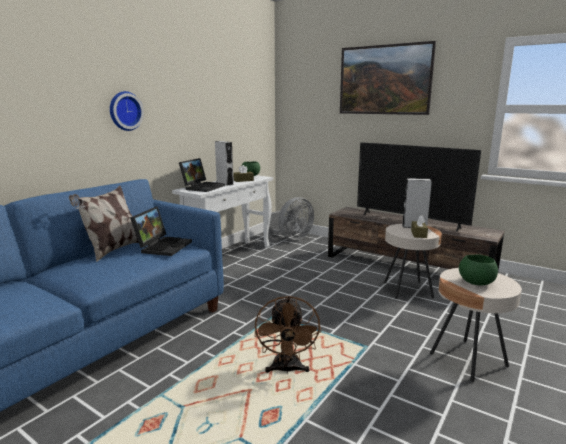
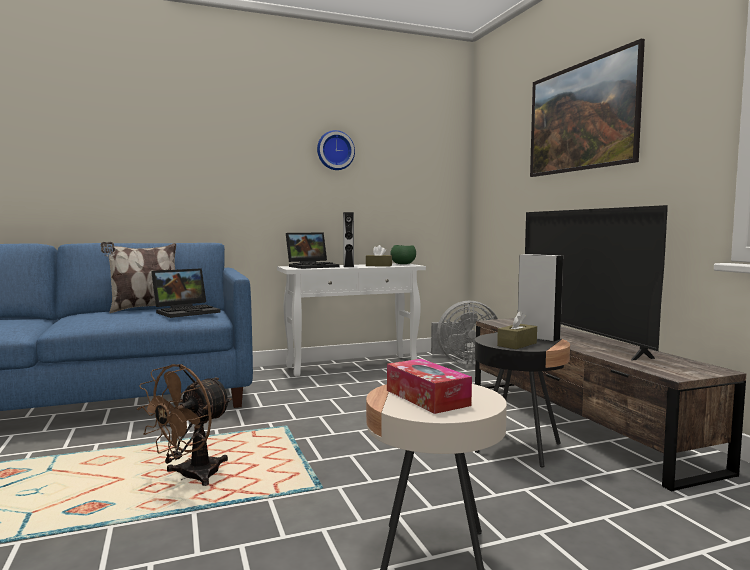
camera: 35 degrees right, 10 degrees down
wall clock [110,91,144,131] -> wall clock moved to [317,130,355,170]
beige side table [384,224,442,299] -> black side table [474,333,570,468]
green bowl [459,254,498,286] -> tissue box [387,359,472,414]

